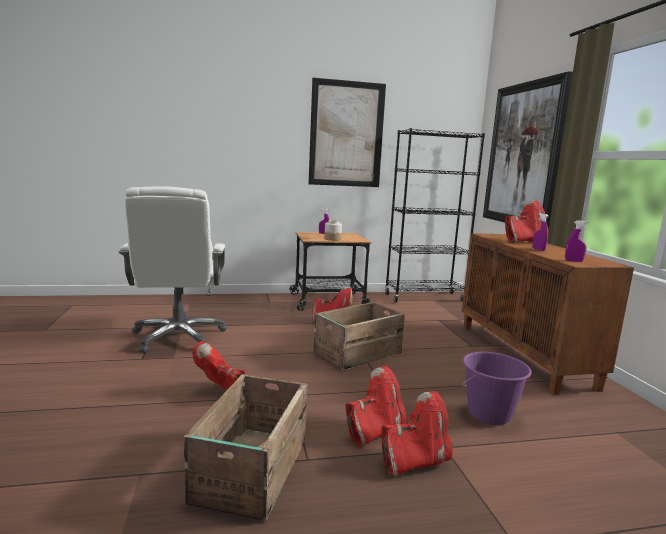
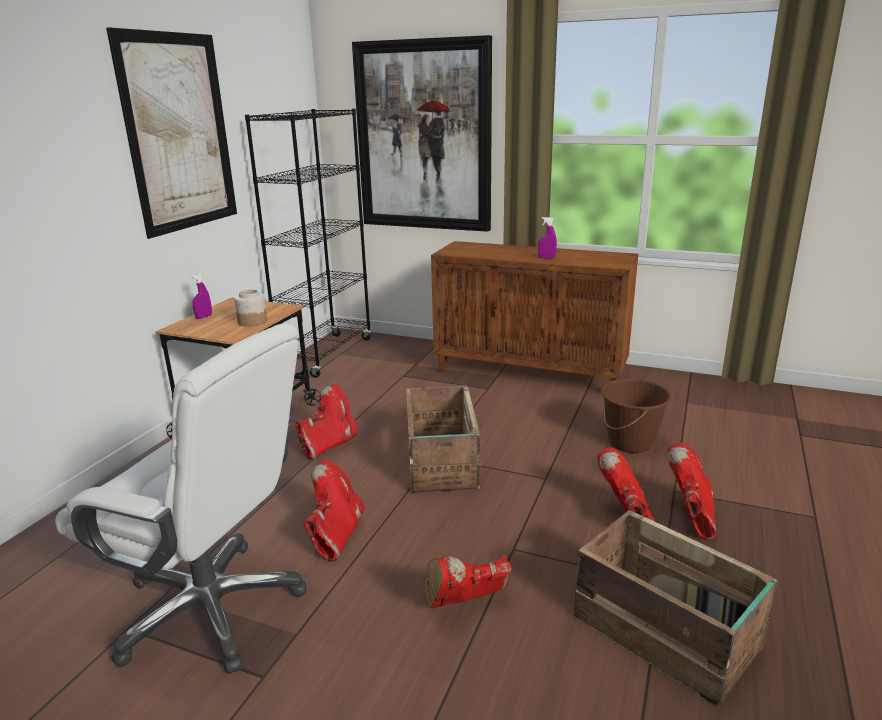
camera: 55 degrees left, 10 degrees up
purple bucket [462,352,532,425] -> brown bucket [601,379,671,453]
red boot [505,201,549,243] -> red boot moved to [303,460,364,562]
purple spray bottle [565,220,588,262] -> none

